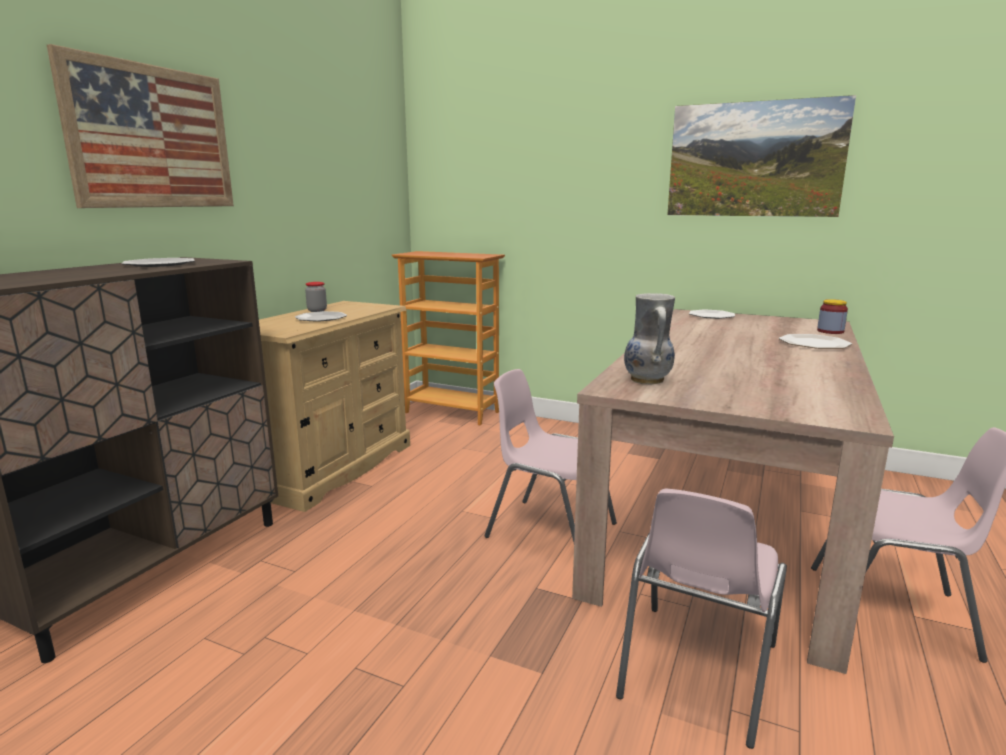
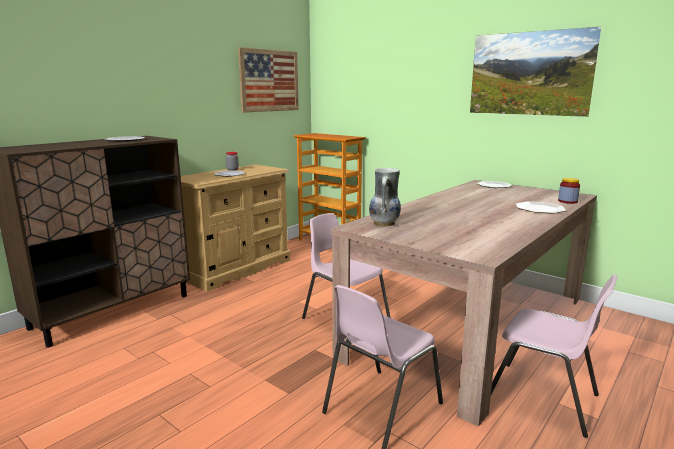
camera: 15 degrees right, 0 degrees up
picture [47,44,234,208] -> picture moved to [238,47,299,113]

